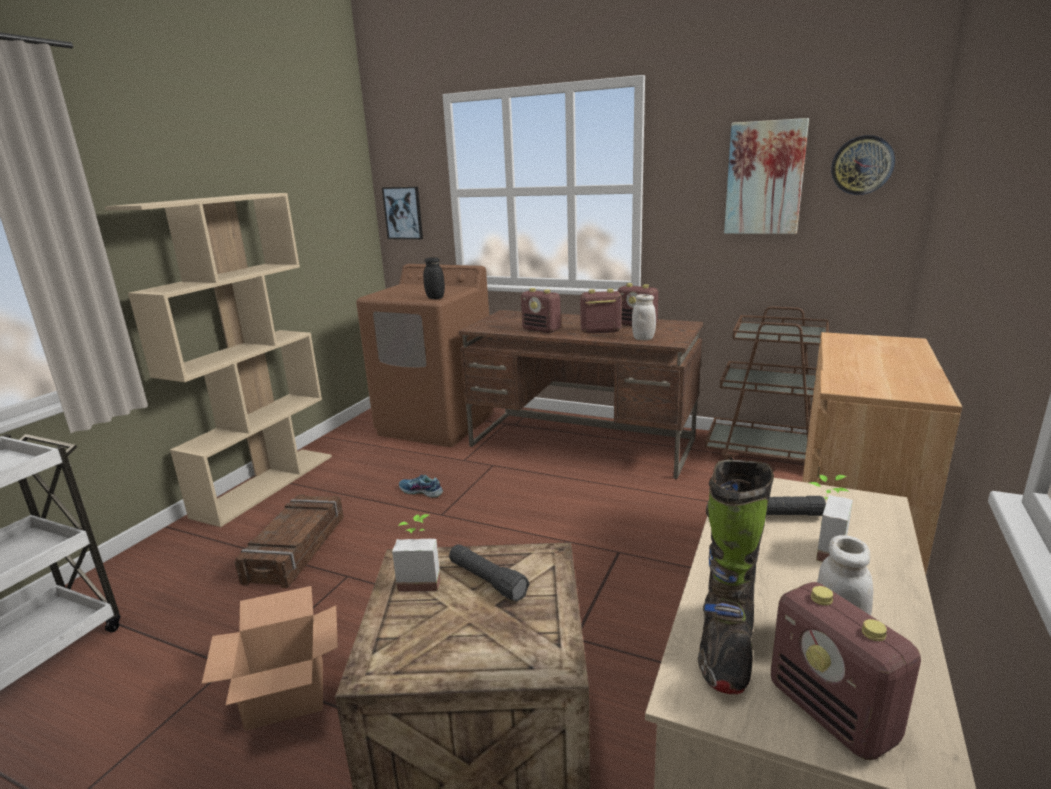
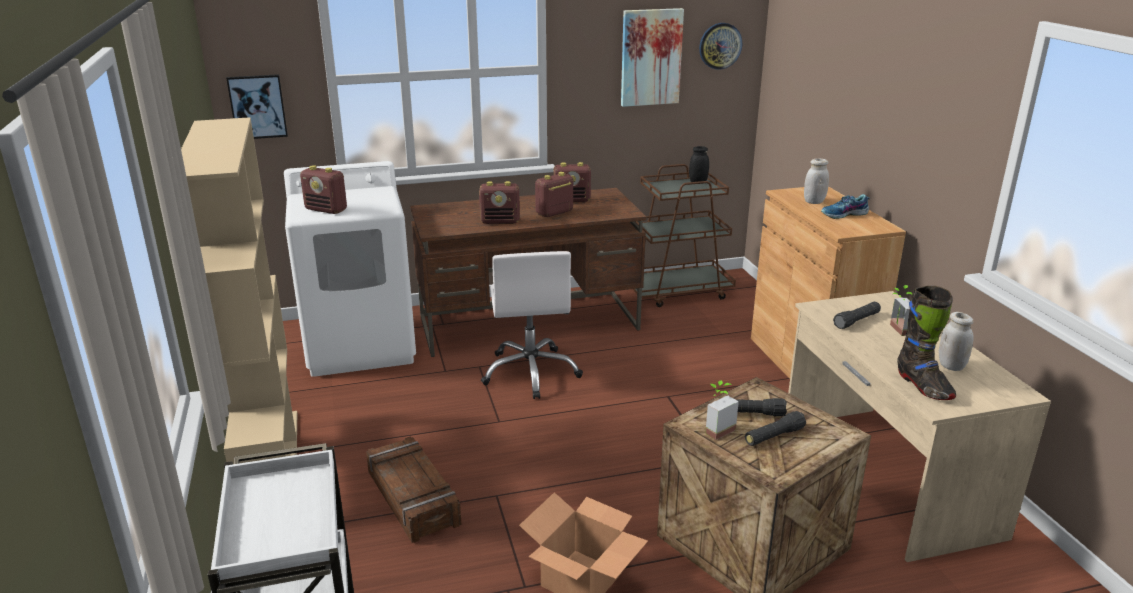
camera: 40 degrees left, 5 degrees up
brown washing machine [356,264,494,447] -> white washing machine [284,161,416,377]
shoe [399,475,443,498] -> shoe moved to [821,194,870,219]
black jar [423,257,445,299] -> black jar moved to [689,146,709,184]
white jar [632,294,656,340] -> white jar moved to [804,159,829,204]
radio [771,582,921,760] -> radio moved to [300,165,347,214]
none -> white office chair [481,251,583,399]
none -> black flashlight [745,411,806,446]

